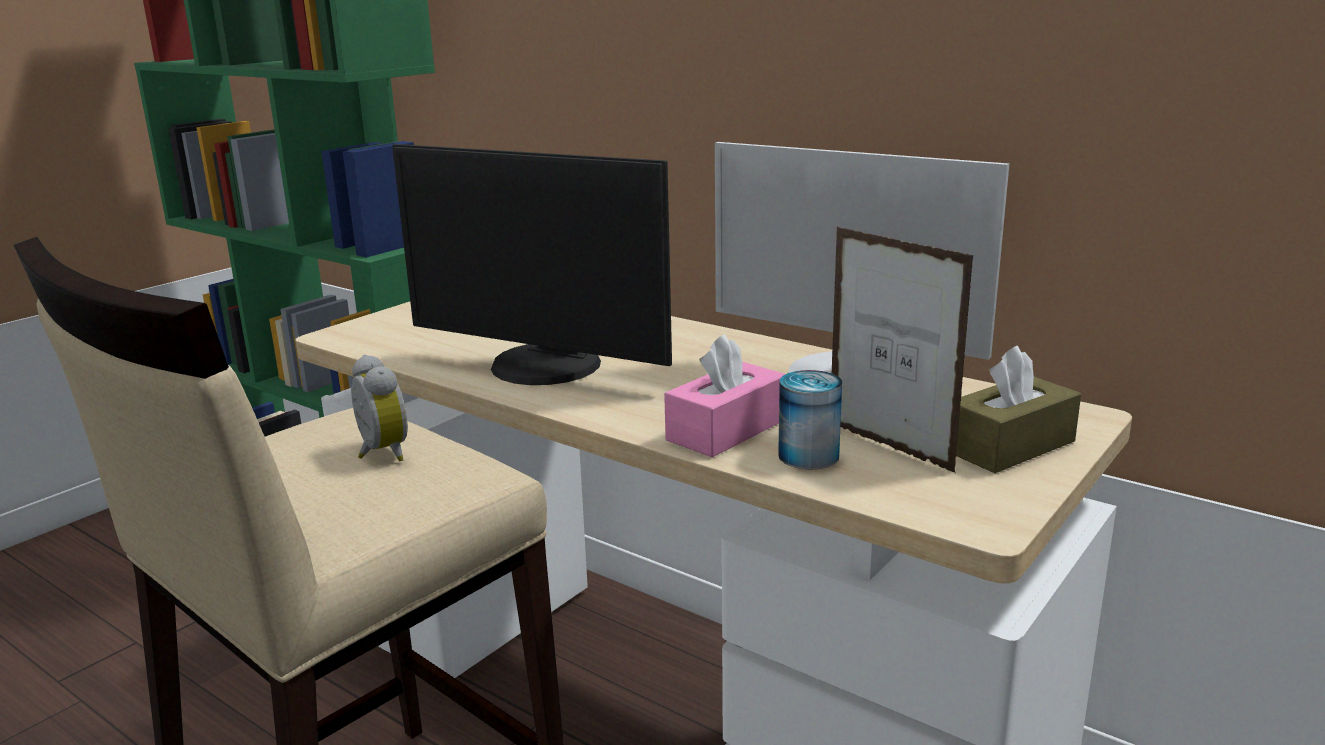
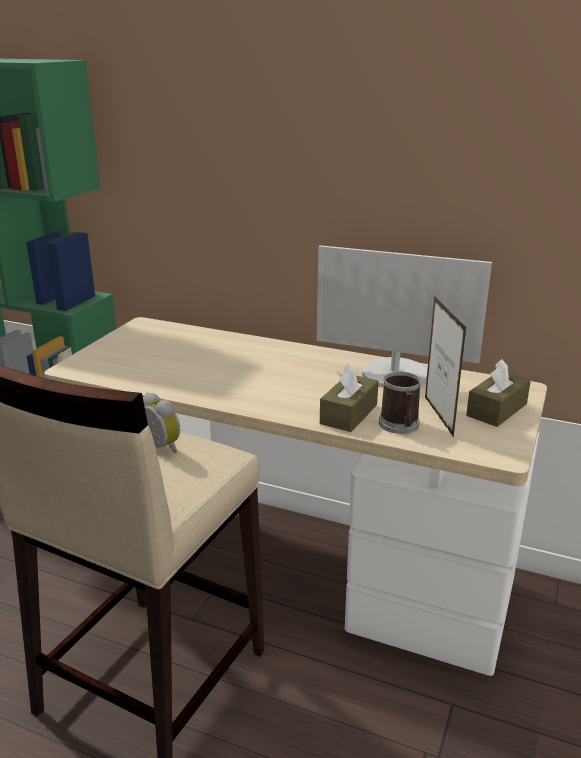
camera: 15 degrees left, 5 degrees up
monitor [392,144,672,385] -> none
pink tissue box [664,334,785,457] -> brown tissue box [320,363,379,432]
can [778,370,842,469] -> mug [379,372,421,434]
picture frame [832,227,974,473] -> picture frame turned 45 degrees clockwise [425,296,466,437]

